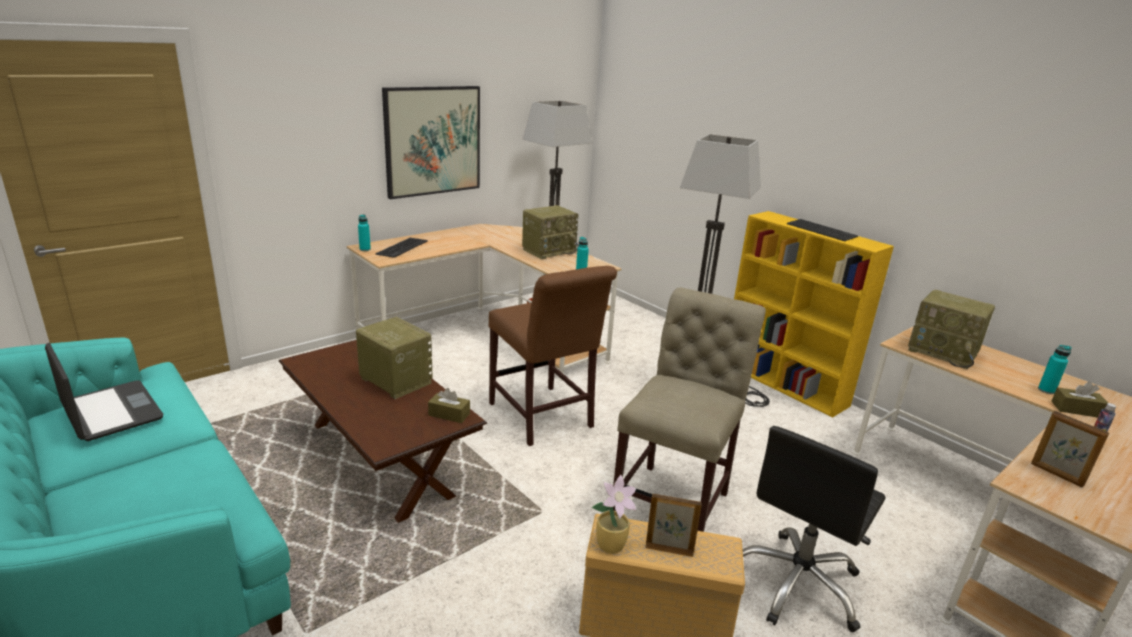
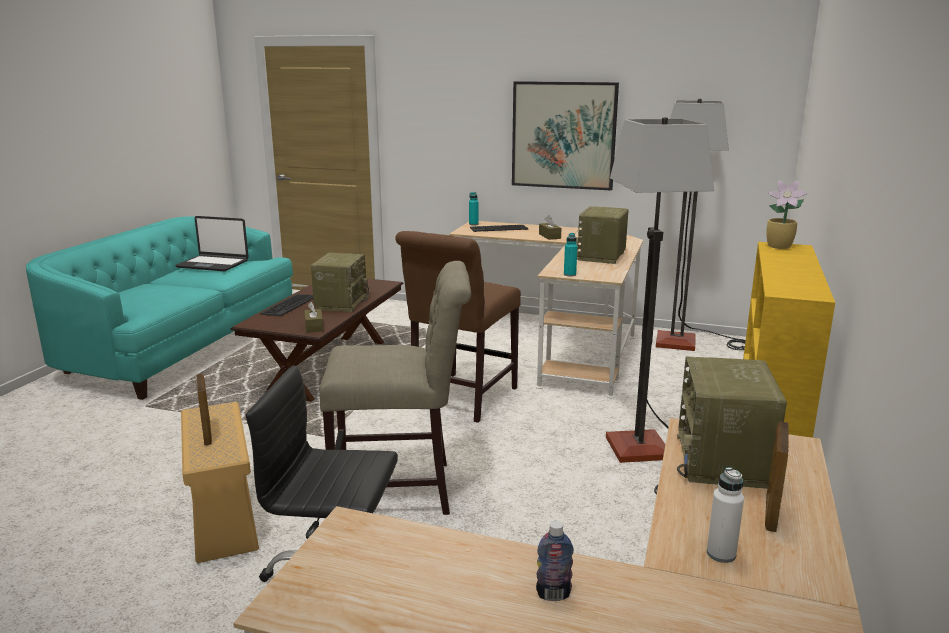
camera: 60 degrees right, 5 degrees down
laptop [45,343,163,441] -> laptop turned 90 degrees clockwise [175,216,249,271]
radio [522,205,579,259] -> radio turned 90 degrees clockwise [576,206,629,264]
potted plant [592,475,637,554] -> potted plant moved to [766,180,808,249]
keyboard [787,219,858,241] -> keyboard moved to [260,294,313,316]
picture frame [1031,411,1109,488] -> picture frame moved to [765,422,789,532]
turquoise bottle [1038,345,1072,394] -> white bottle [707,467,744,563]
brown tissue box [1051,382,1108,418] -> brown tissue box moved to [539,215,561,240]

